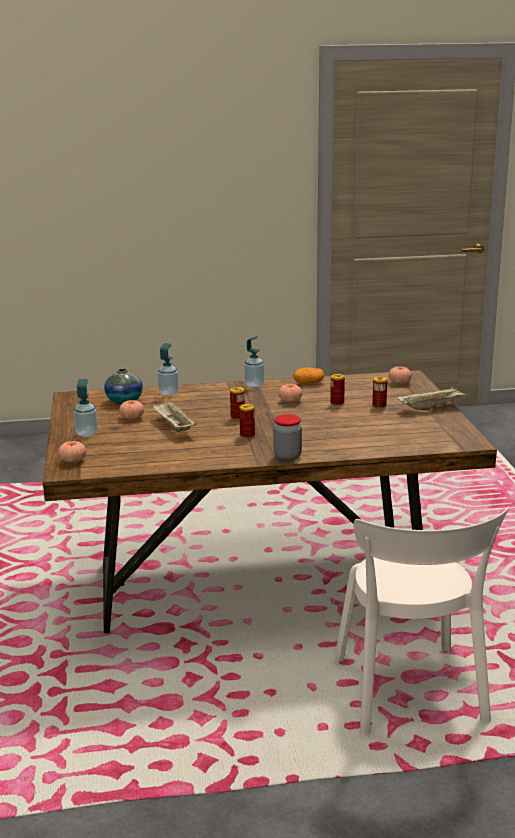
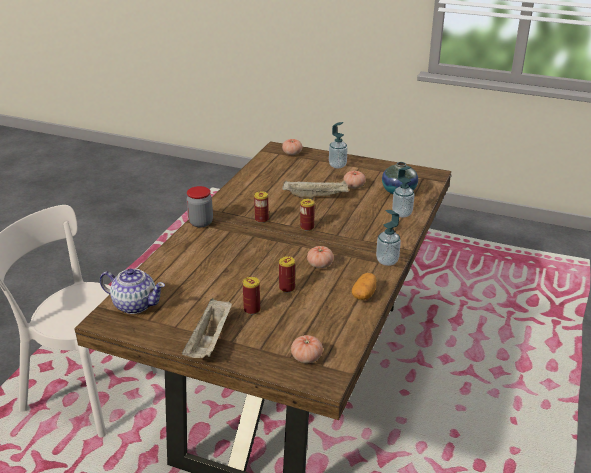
camera: 120 degrees right, 10 degrees up
none -> teapot [100,269,165,314]

